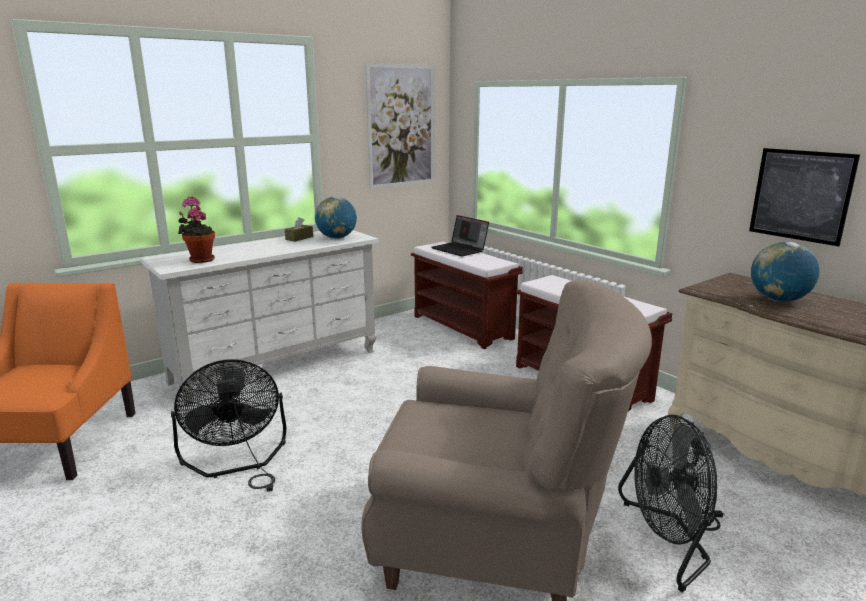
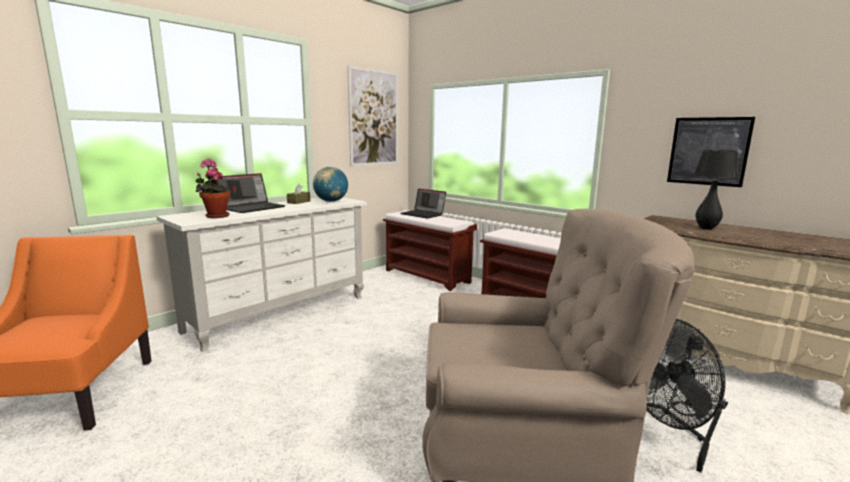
camera: 10 degrees left, 5 degrees down
black fan [171,359,286,492] -> none
globe [751,242,820,302] -> black table lamp [694,150,739,230]
none -> laptop [217,173,285,213]

